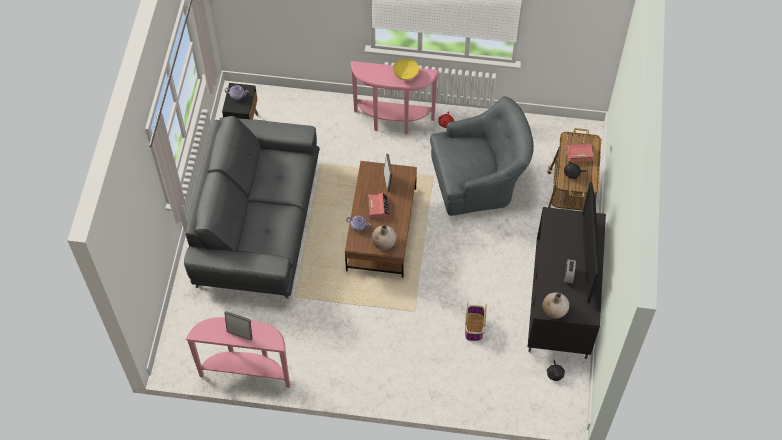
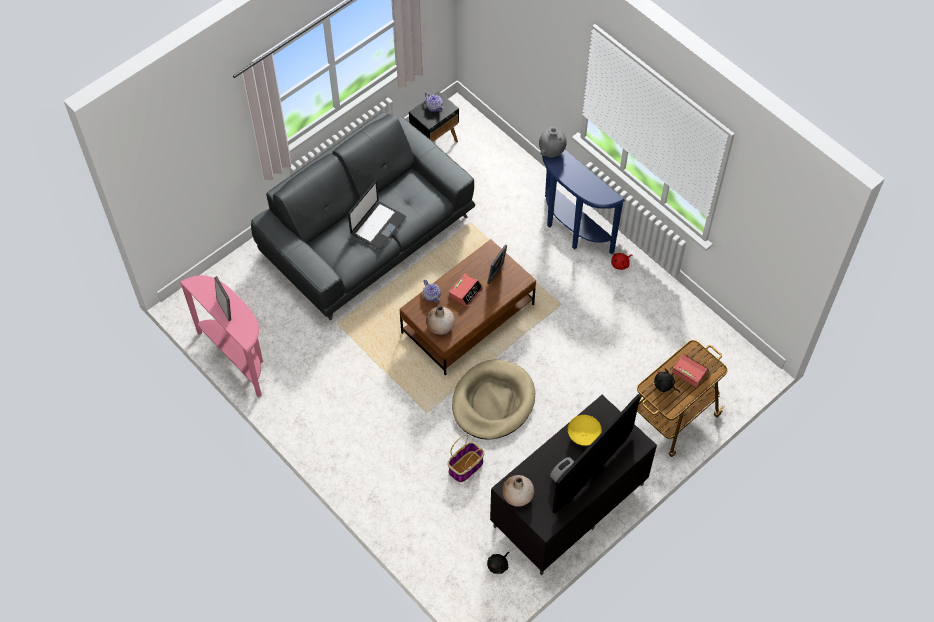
camera: 40 degrees right, 0 degrees up
pink console table [351,61,439,134] -> blue console table [542,150,625,254]
yellow bowl [393,58,419,80] -> yellow bowl moved to [568,415,602,446]
grey armchair [430,96,534,216] -> none
none -> laptop [348,181,406,250]
none -> beige dog bed [452,359,535,440]
none -> grey vase [539,126,567,157]

